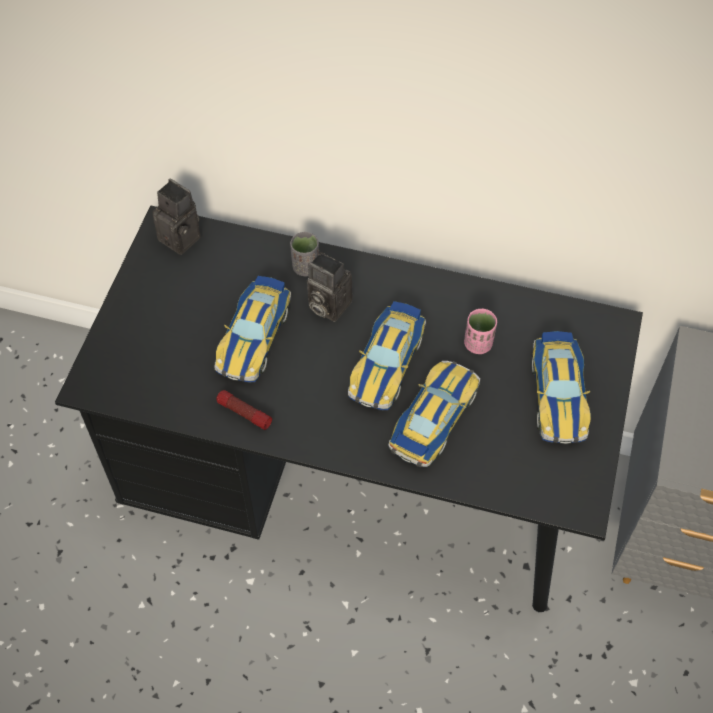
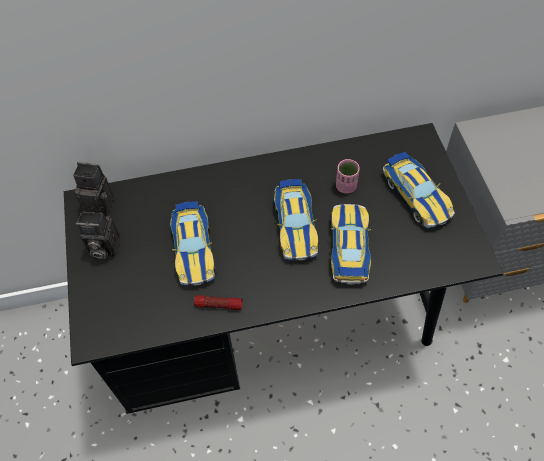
camera: 25 degrees left, 0 degrees up
grey cup [290,232,319,276] -> none
camera [307,252,353,322] -> camera moved to [76,211,121,259]

